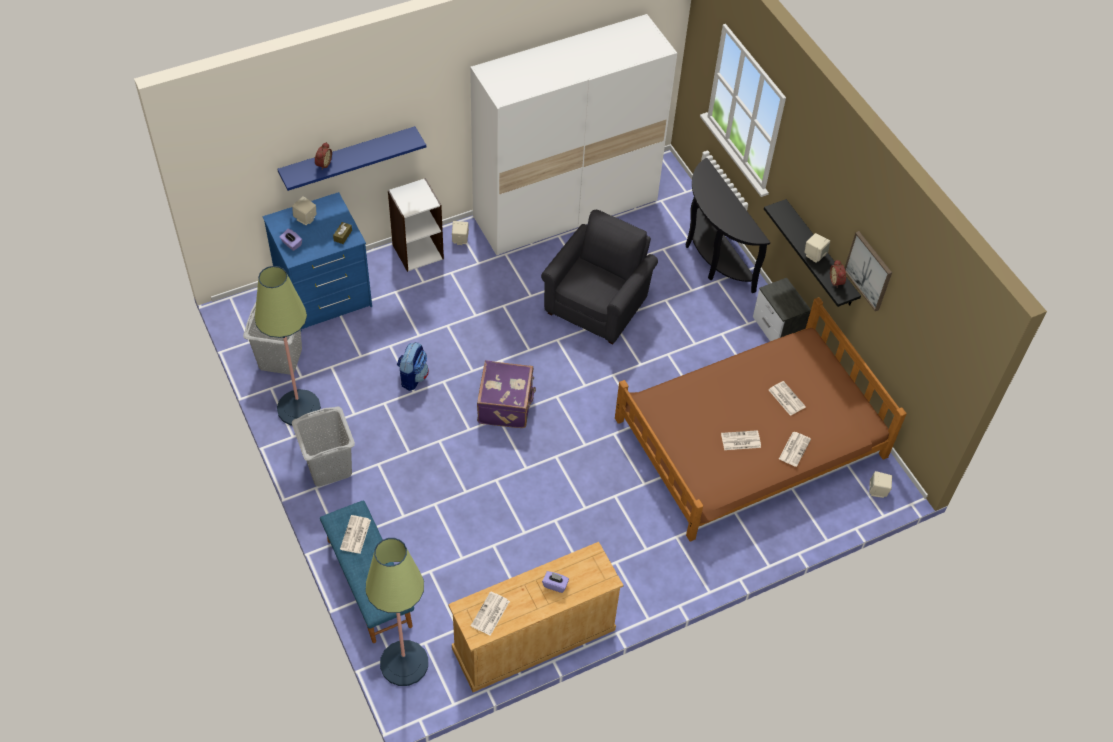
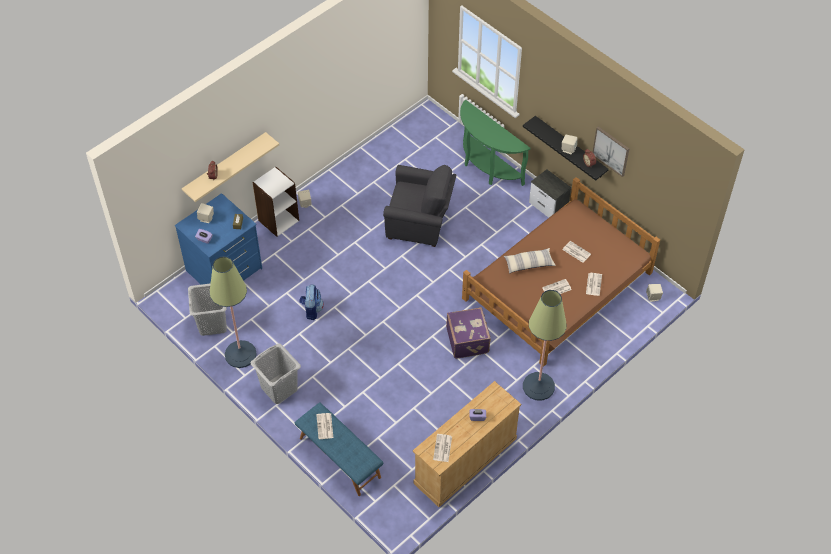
camera: 15 degrees left, 0 degrees up
blue shelf [277,126,426,191] -> beige shelf [182,132,279,202]
floor lamp [365,538,428,686] -> floor lamp moved to [523,290,567,401]
white wardrobe [470,14,677,255] -> none
purple suitcase [477,360,536,428] -> purple suitcase moved to [446,307,491,359]
grey armchair [541,210,658,344] -> grey armchair turned 90 degrees clockwise [383,165,457,247]
black console table [685,158,770,293] -> green console table [460,100,531,186]
none -> pillow [504,248,556,274]

